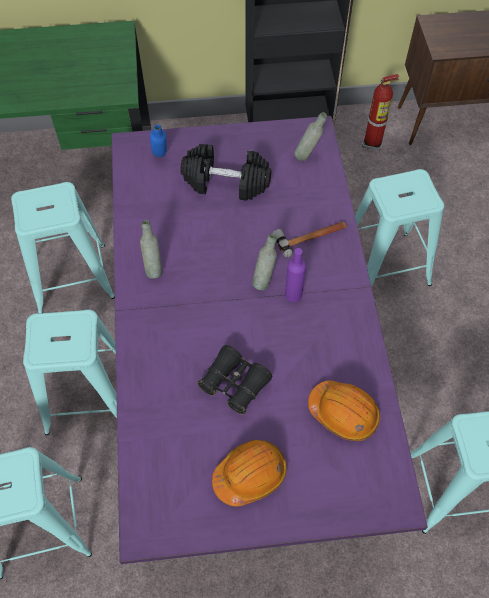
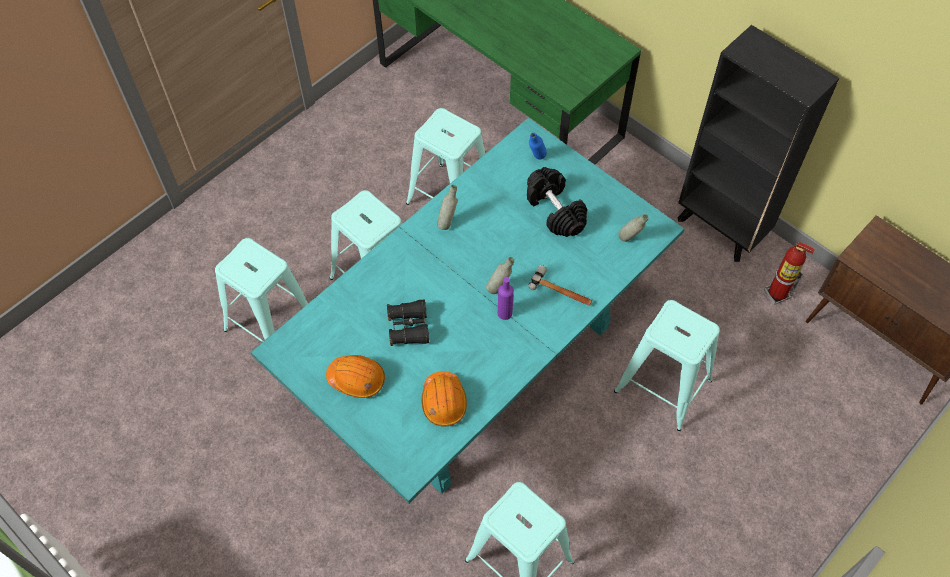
camera: 50 degrees right, 0 degrees up
purple dining table [112,116,428,564] -> turquoise dining table [250,118,684,503]

